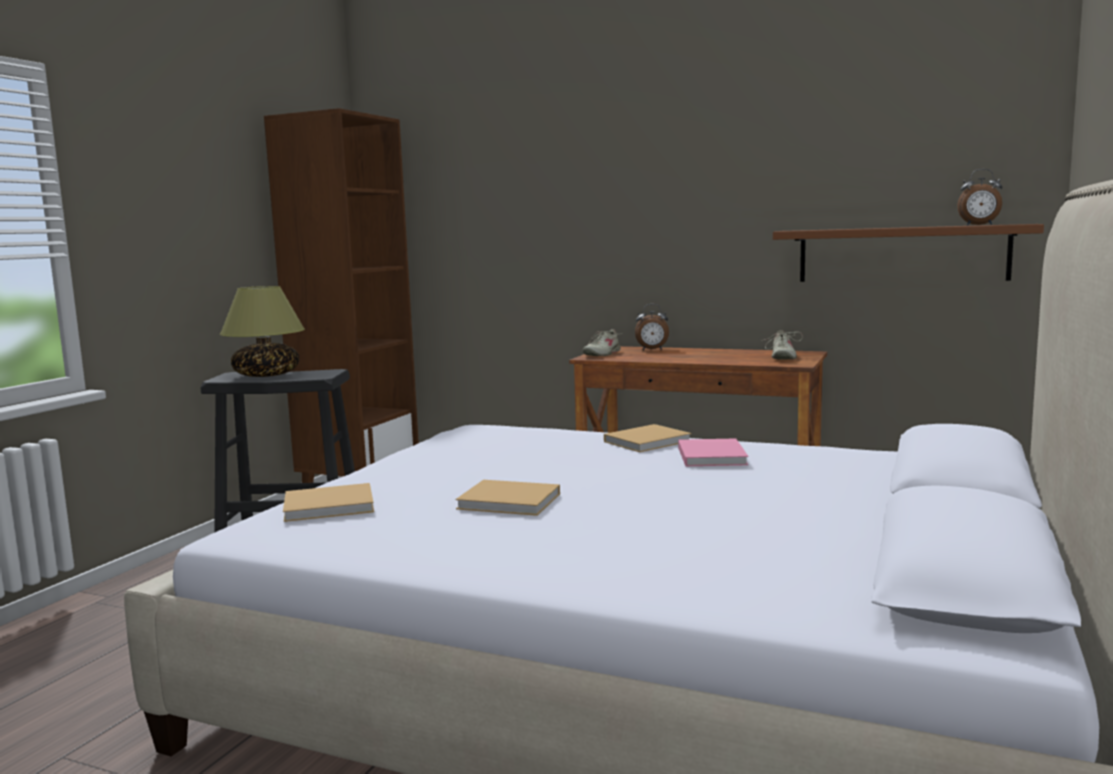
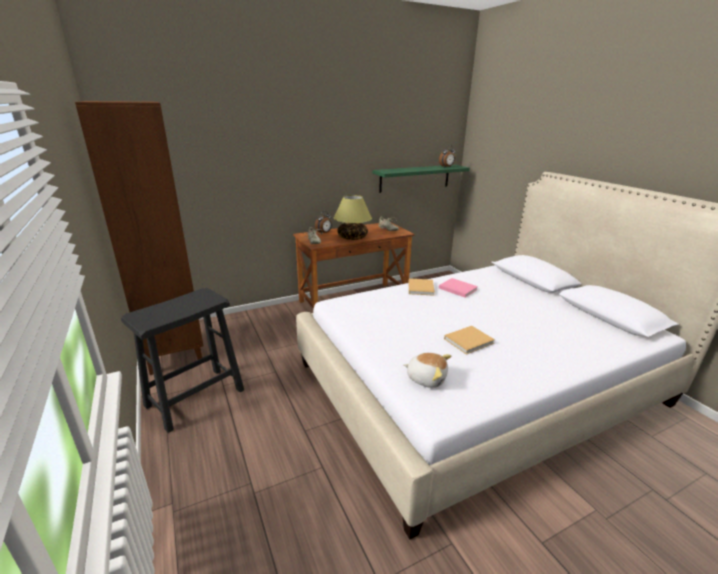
camera: 50 degrees left, 15 degrees up
table lamp [220,286,305,377] -> table lamp moved to [334,195,372,240]
beige book [283,483,374,522] -> plush toy [403,353,451,388]
brown shelf [773,224,1044,282] -> green shelf [373,165,470,193]

